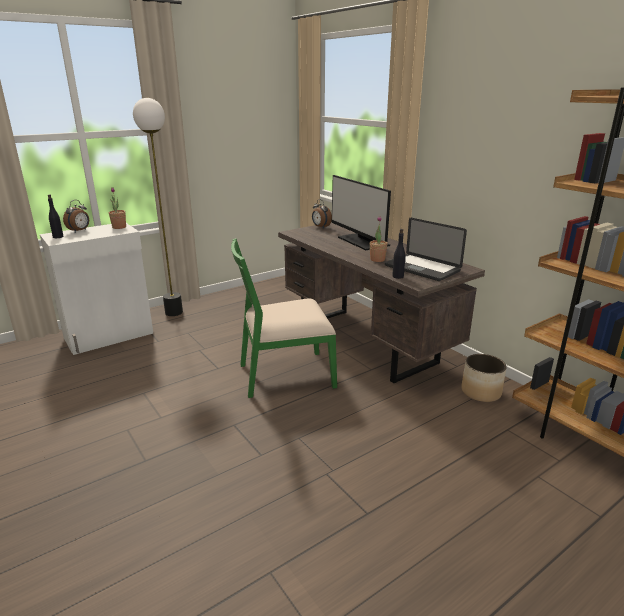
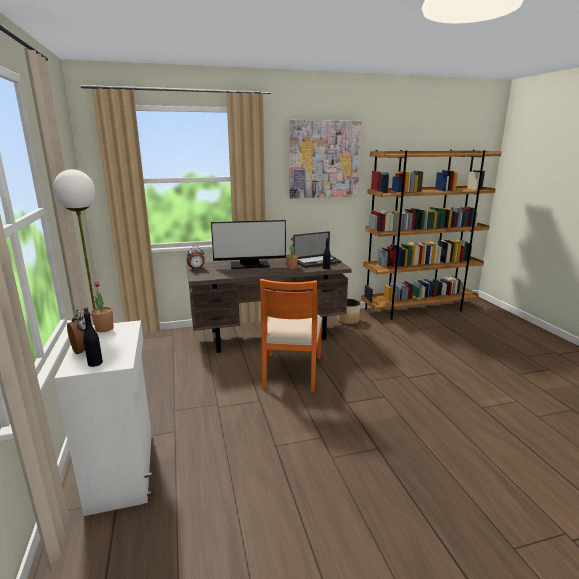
camera: 70 degrees left, 5 degrees down
green chair [231,238,337,398] -> orange chair [260,279,322,392]
none -> picture [290,120,362,198]

